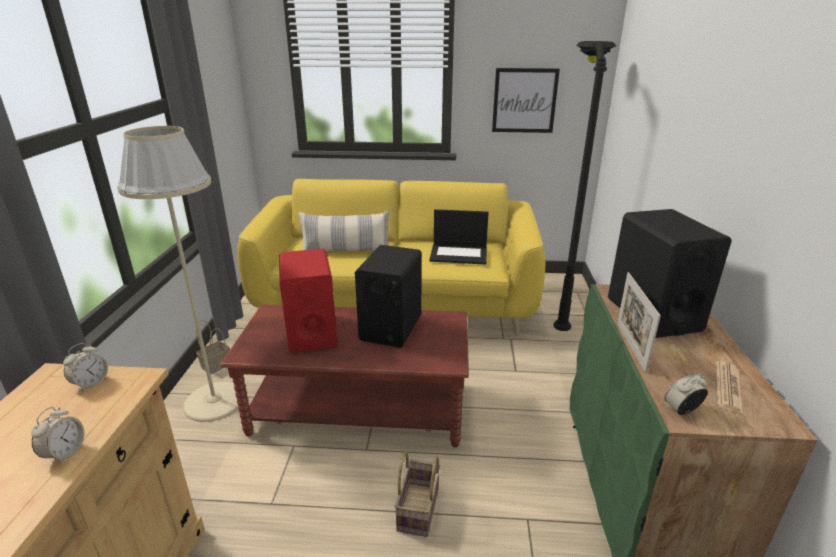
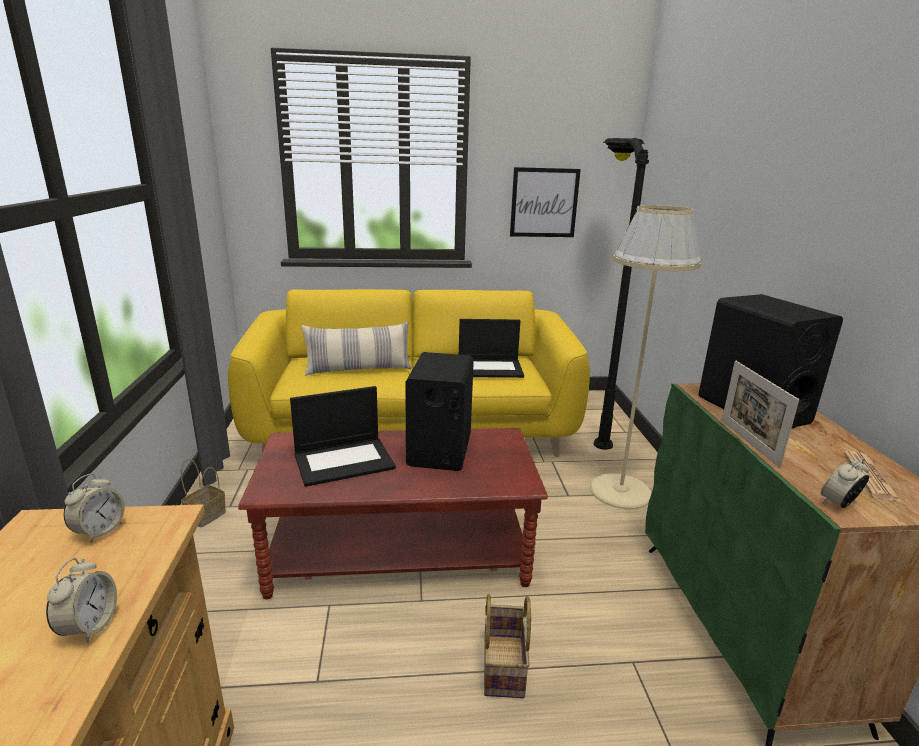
camera: 10 degrees left, 5 degrees down
beige floor lamp [117,126,238,422] -> beige floor lamp moved to [590,205,702,509]
red speaker [279,249,337,352] -> laptop [290,386,396,487]

